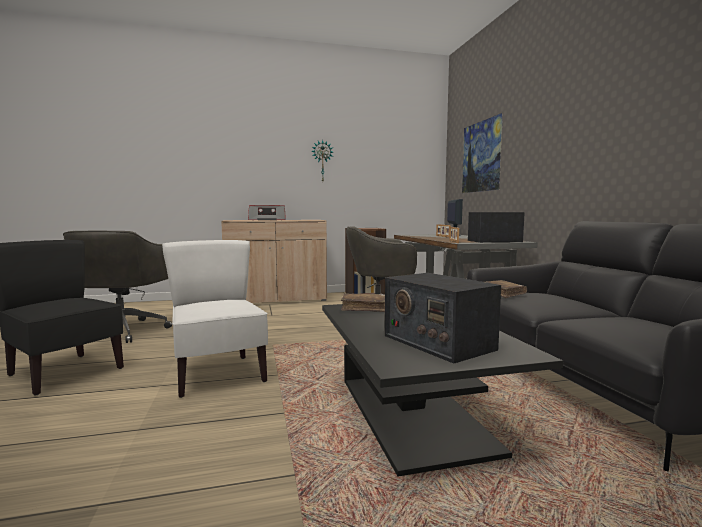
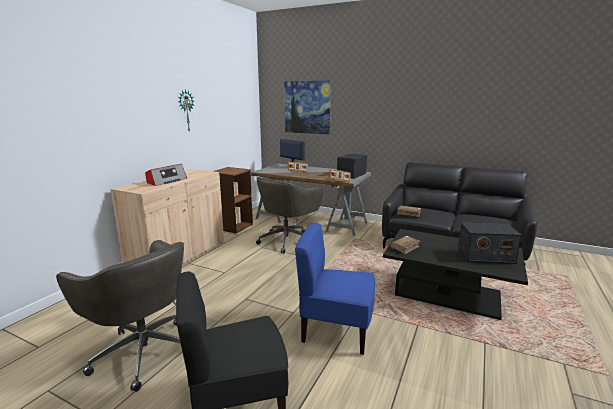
camera: 50 degrees left, 10 degrees up
white chair [162,240,268,398] -> blue chair [295,223,375,355]

